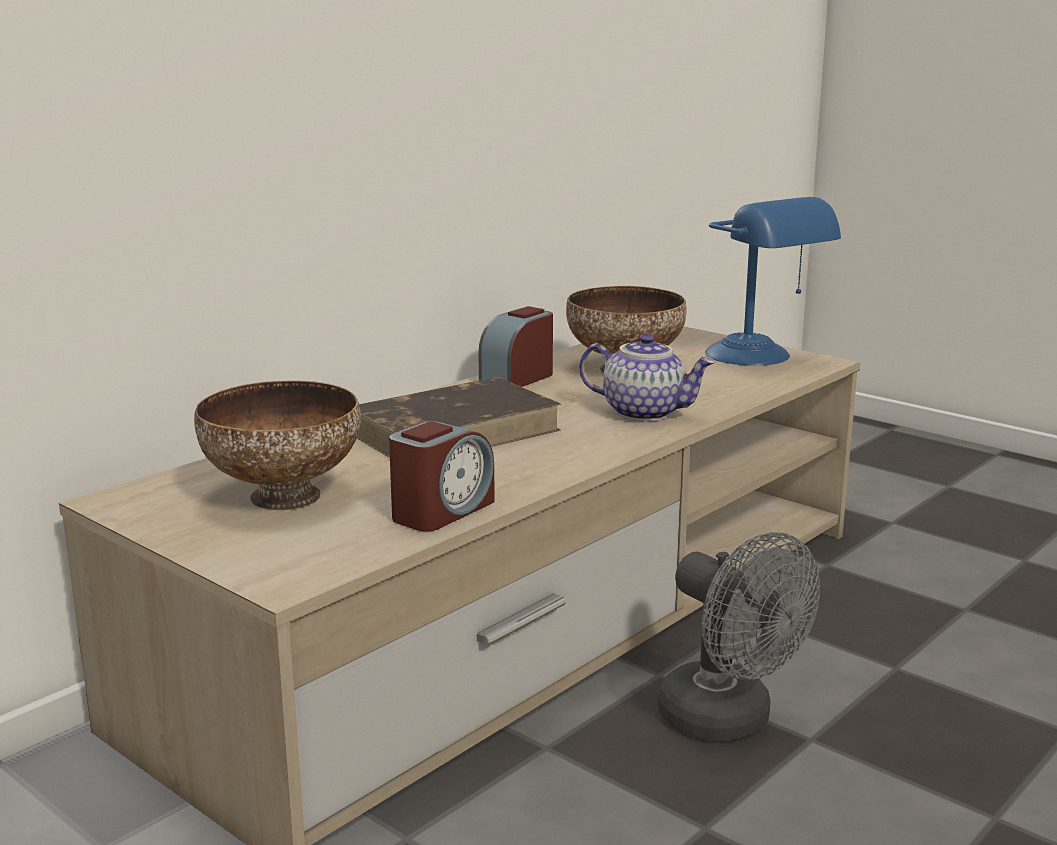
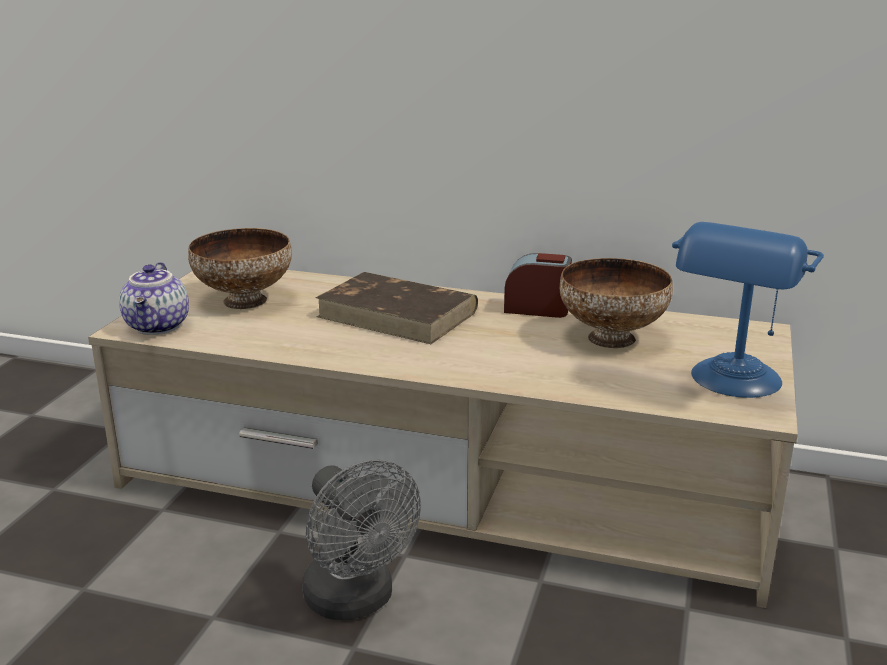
camera: 65 degrees right, 5 degrees up
alarm clock [389,421,495,532] -> none
teapot [579,333,715,422] -> teapot moved to [119,262,189,335]
grey fan [658,532,820,740] -> grey fan turned 60 degrees counterclockwise [302,460,421,620]

